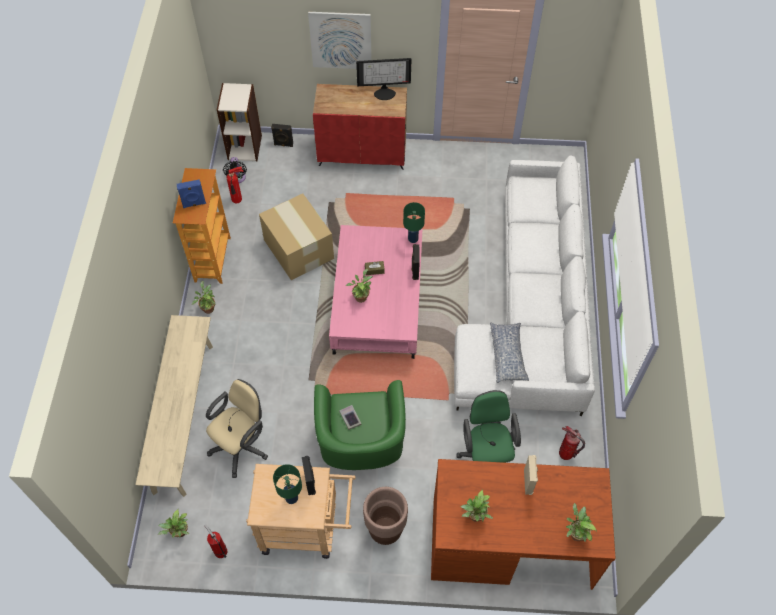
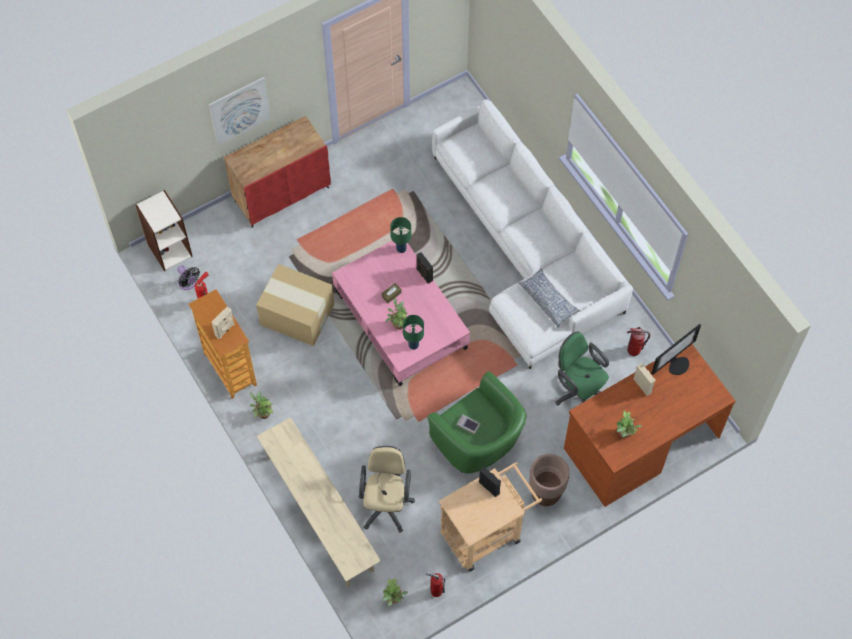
camera: 35 degrees left, 5 degrees up
blue speaker [177,179,206,208] -> beige speaker [212,307,234,339]
black speaker [271,124,293,147] -> none
green table lamp [273,464,302,504] -> green table lamp moved to [403,315,424,350]
monitor [356,58,411,100] -> monitor moved to [651,324,701,375]
potted plant [566,503,597,542] -> none

